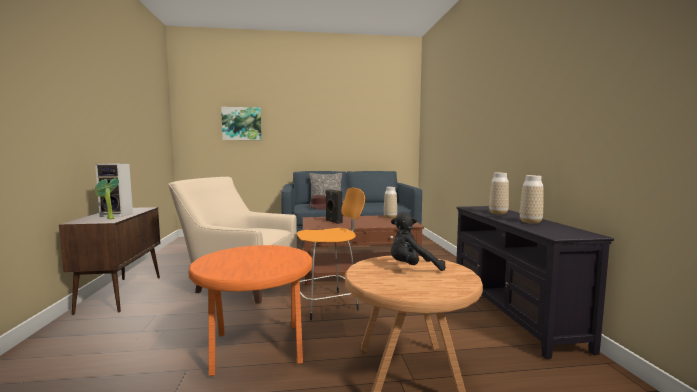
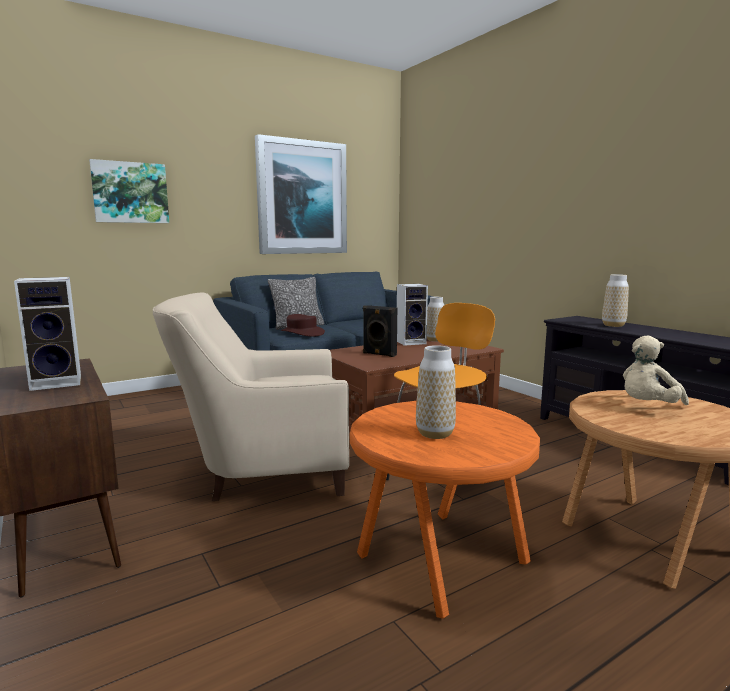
camera: 25 degrees left, 5 degrees up
potted plant [95,178,119,219] -> none
black plush toy [391,212,446,271] -> beige plush toy [623,336,689,405]
vase [520,175,544,224] -> vase moved to [416,345,456,439]
none -> picture [255,134,347,254]
none -> speaker [397,284,428,346]

